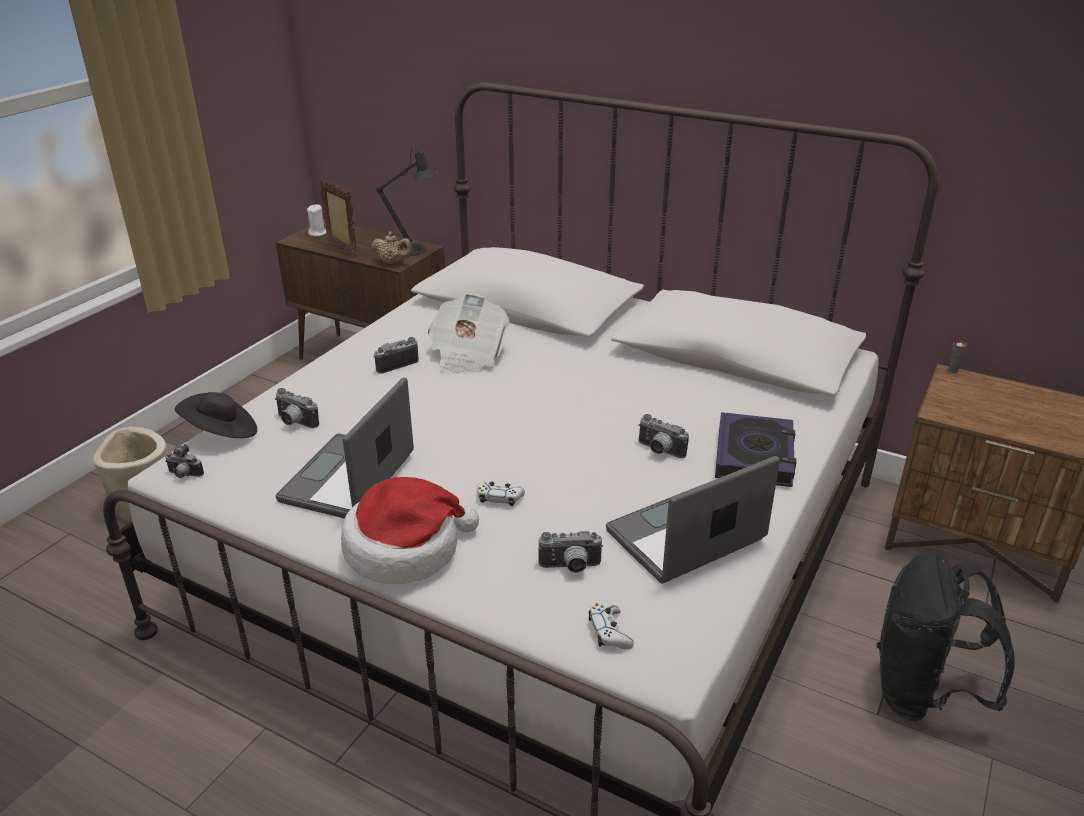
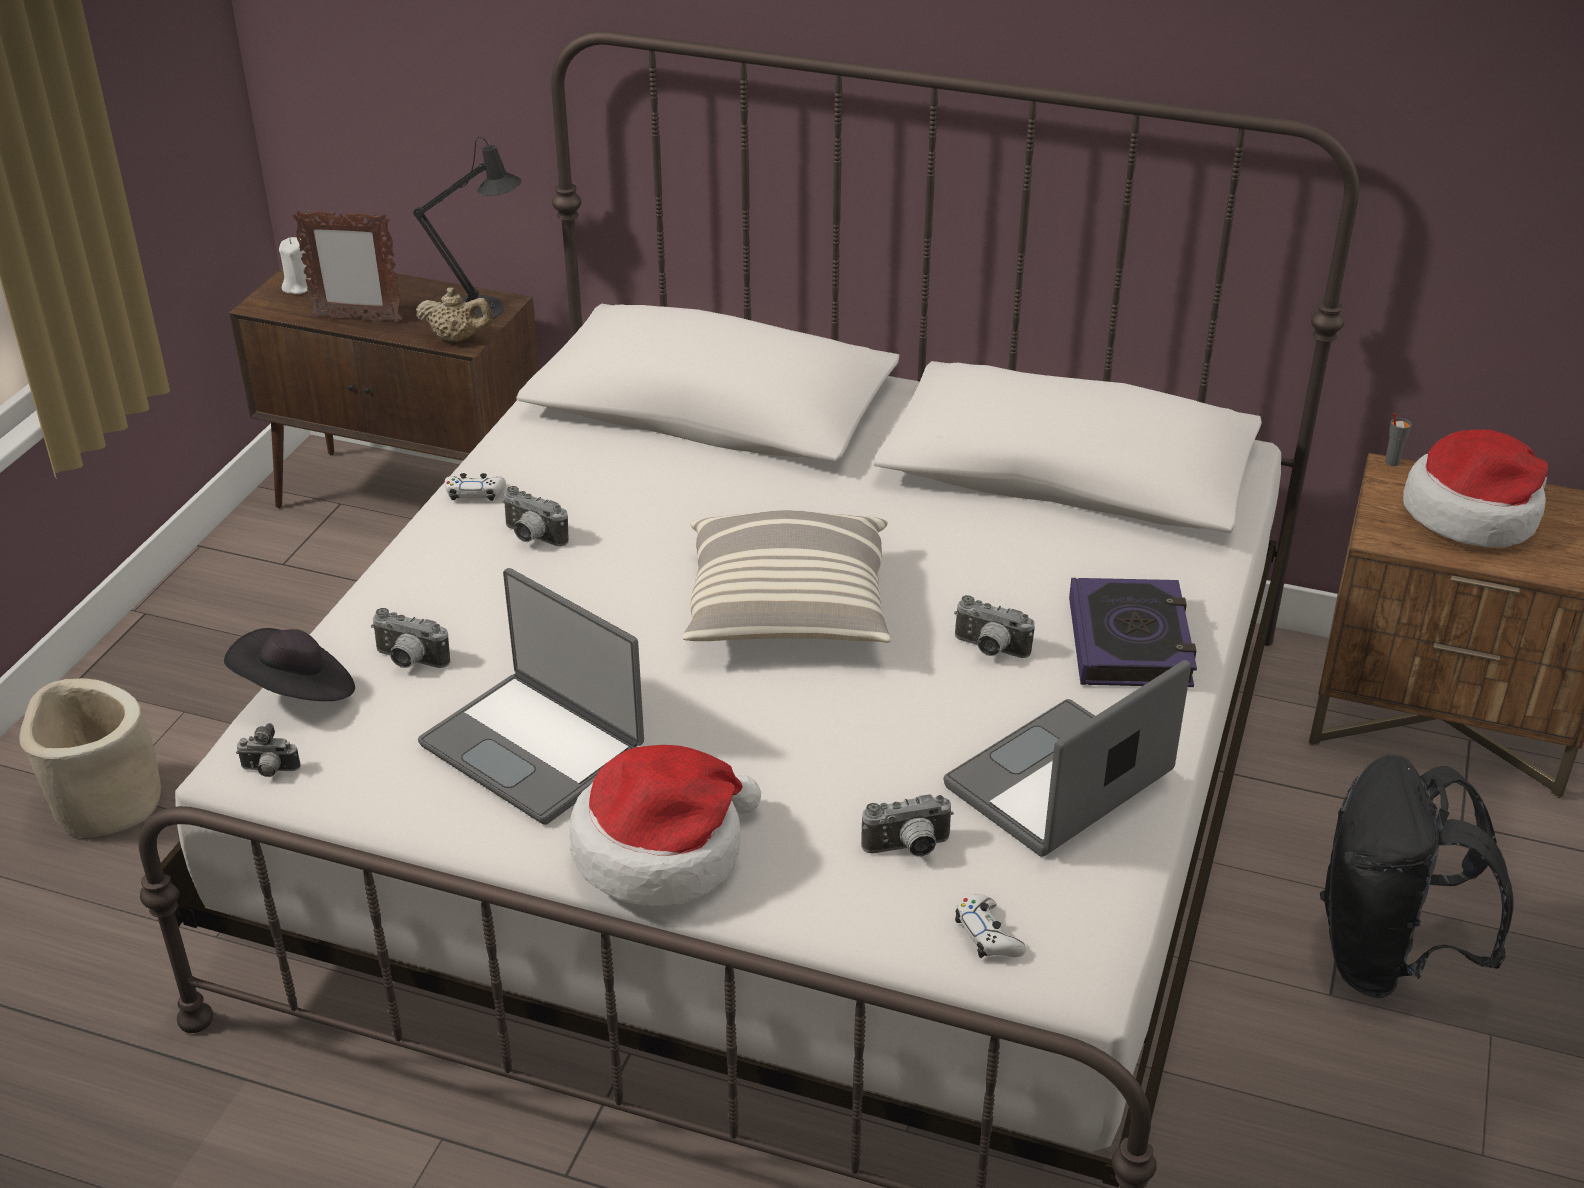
camera: 10 degrees left, 5 degrees up
laptop [275,377,414,519] -> laptop turned 60 degrees counterclockwise [418,568,644,825]
picture frame [320,178,357,257] -> picture frame turned 150 degrees clockwise [293,209,403,323]
camera [373,337,419,374] -> camera turned 105 degrees counterclockwise [502,486,569,547]
newspaper [428,293,510,374] -> none
white game controller [477,482,525,506] -> white game controller moved to [445,473,506,501]
none -> pillow [682,510,891,643]
none -> hat [1403,429,1548,548]

